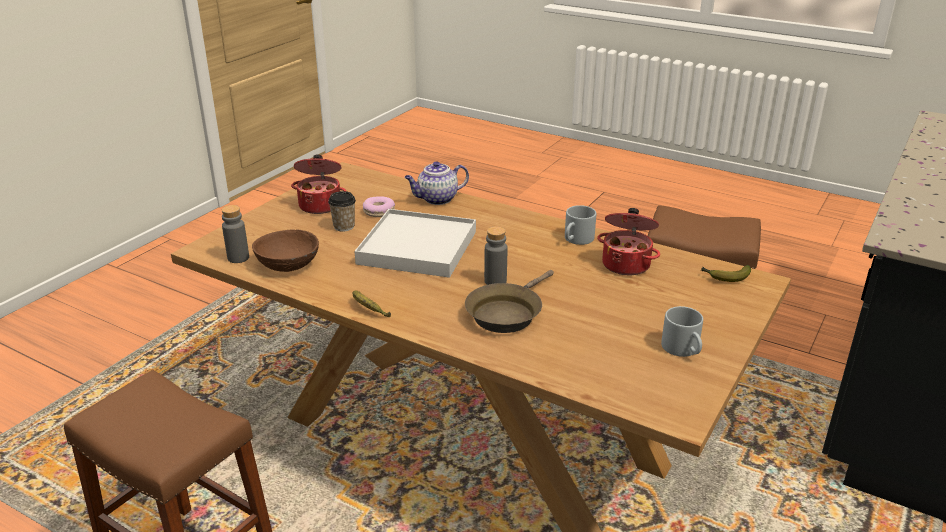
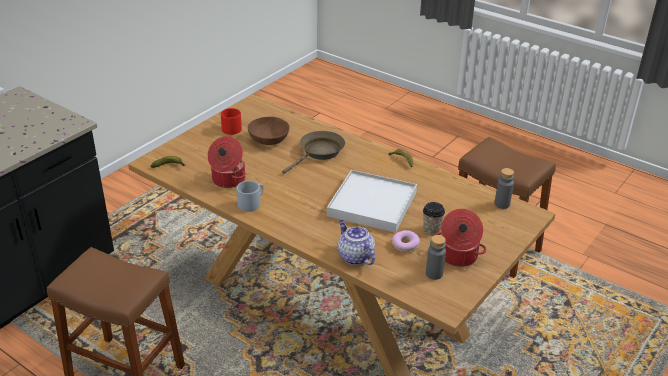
camera: 175 degrees left, 5 degrees up
brown bowl [252,230,319,272] -> brown bowl moved to [248,116,290,145]
teapot [404,161,469,205] -> teapot turned 105 degrees counterclockwise [338,220,375,265]
grey bottle [484,226,508,285] -> grey bottle moved to [426,235,446,280]
grey mug [661,306,703,357] -> red mug [221,108,242,135]

